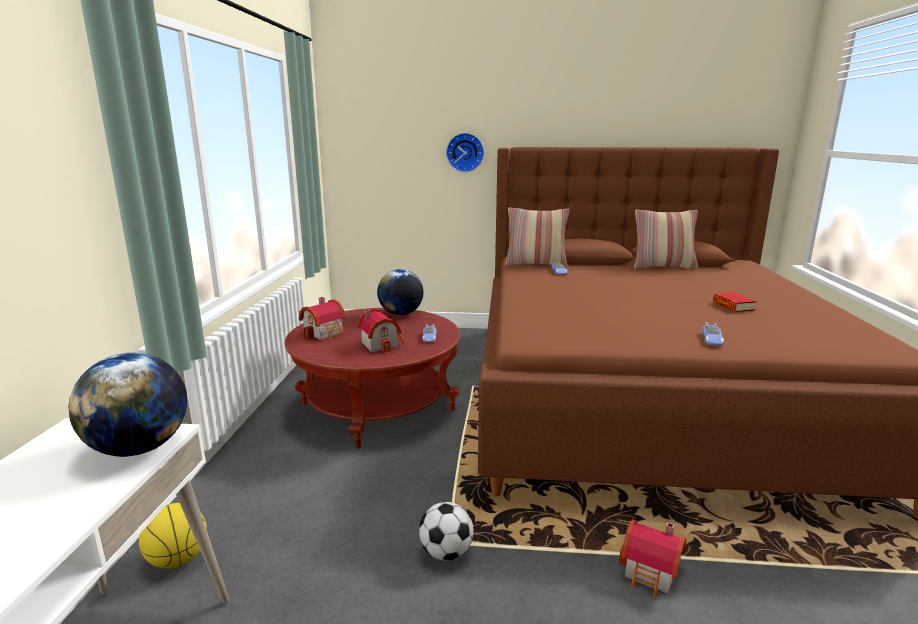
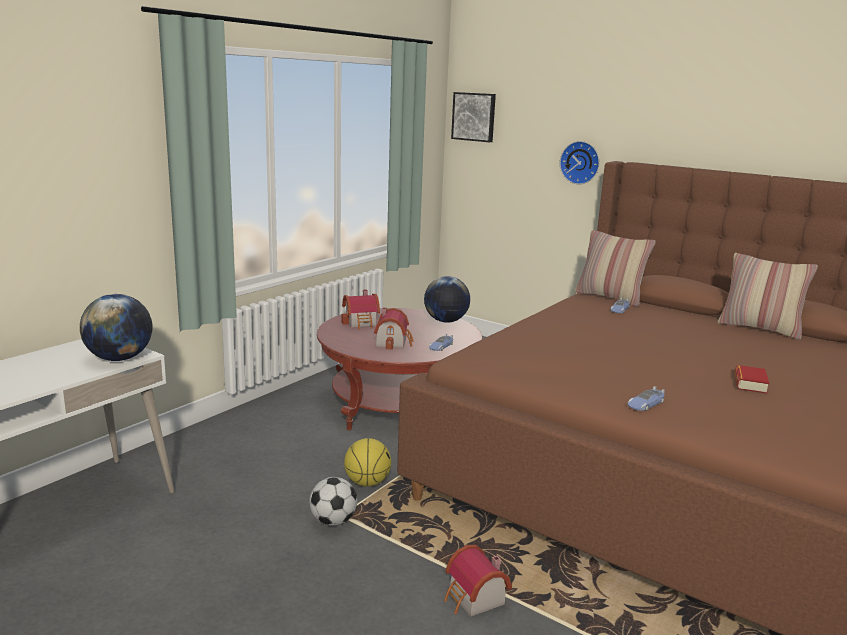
camera: 30 degrees right, 0 degrees up
basketball [139,503,207,569] -> basketball moved to [344,438,391,486]
none -> picture [451,92,496,142]

